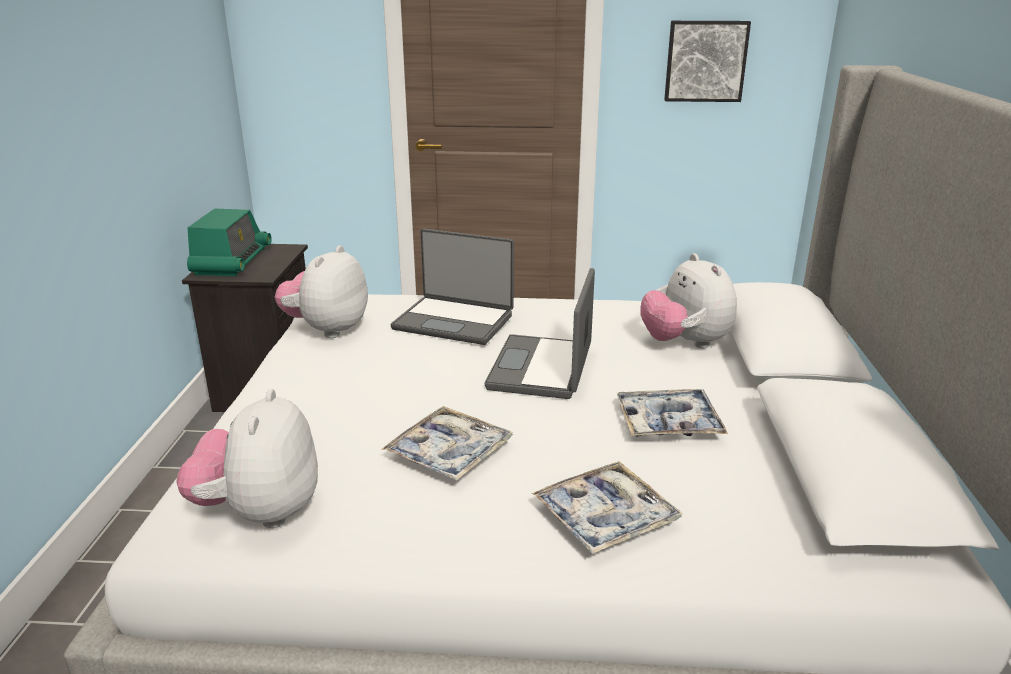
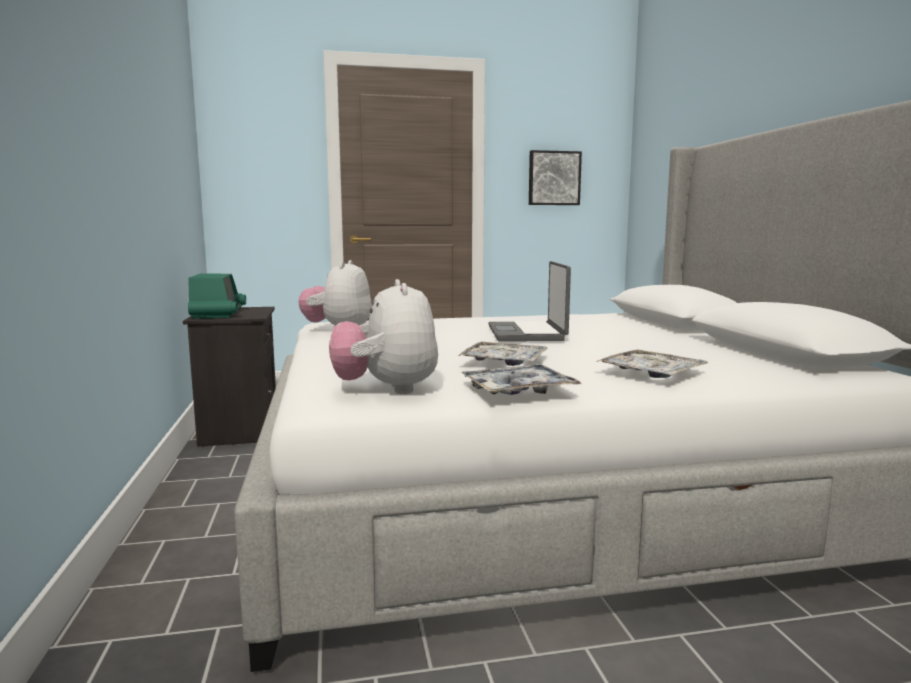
camera: 15 degrees left, 15 degrees down
laptop [391,229,514,345] -> none
tray [617,389,728,437] -> tray moved to [461,364,581,395]
plush toy [641,253,737,348] -> none

